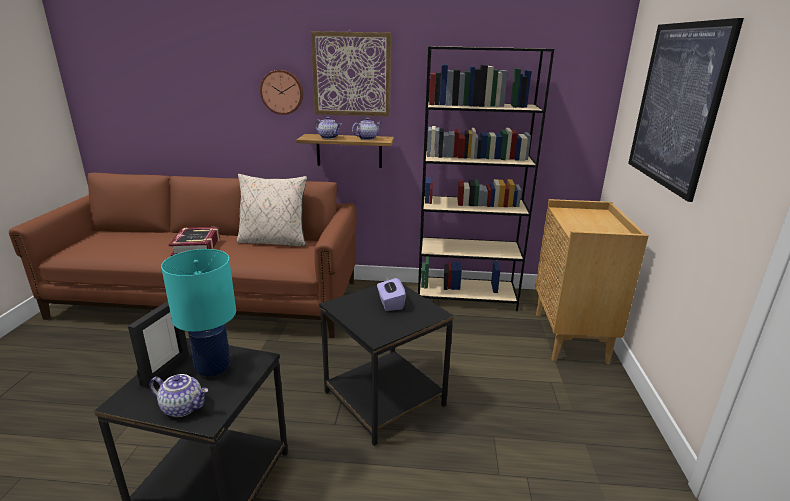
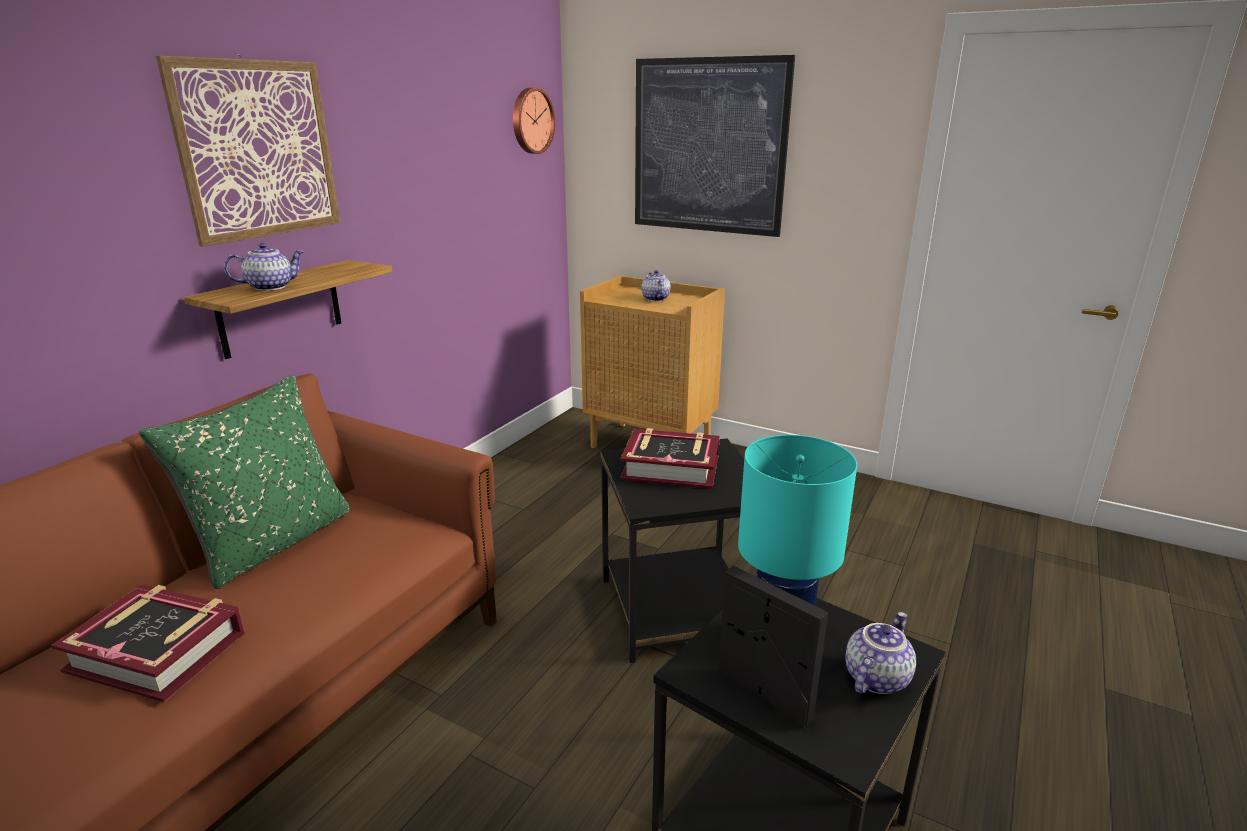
camera: 65 degrees left, 0 degrees up
beige pillow [237,174,307,246] -> green pillow [139,375,350,589]
wall clock [260,70,303,115] -> wall clock moved to [513,88,555,154]
teapot [352,118,381,140] -> teapot moved to [641,270,671,301]
purple tissue box [377,276,406,311] -> book [620,428,720,489]
beige bookcase [418,46,554,311] -> none

